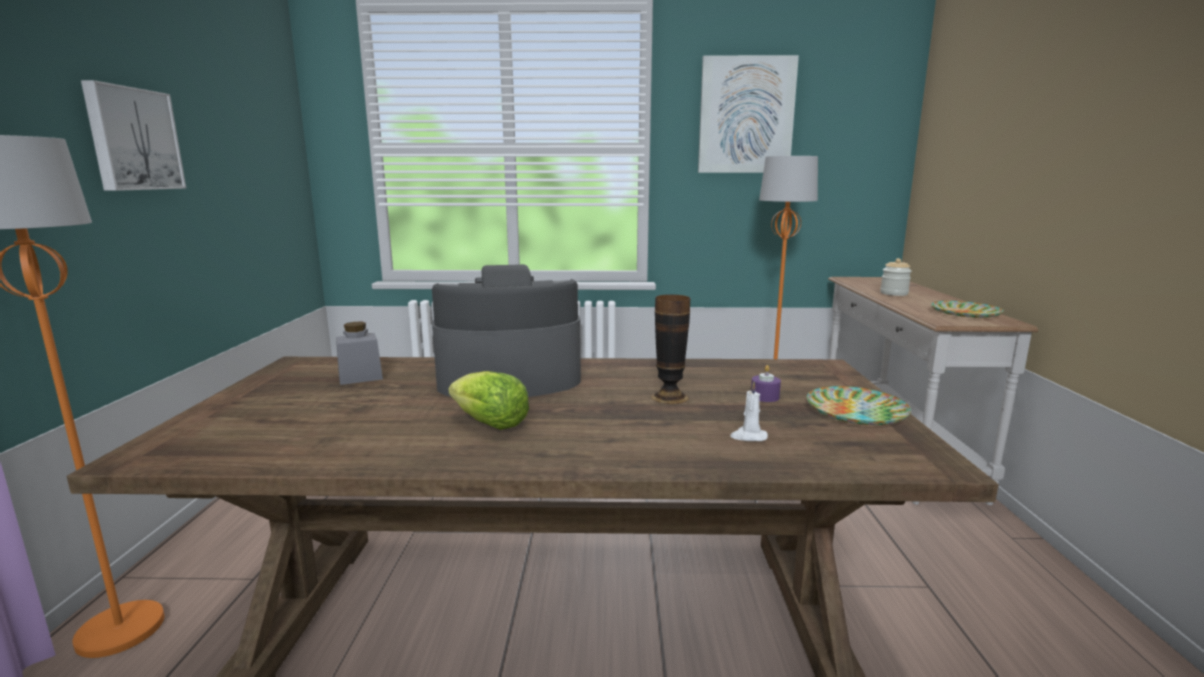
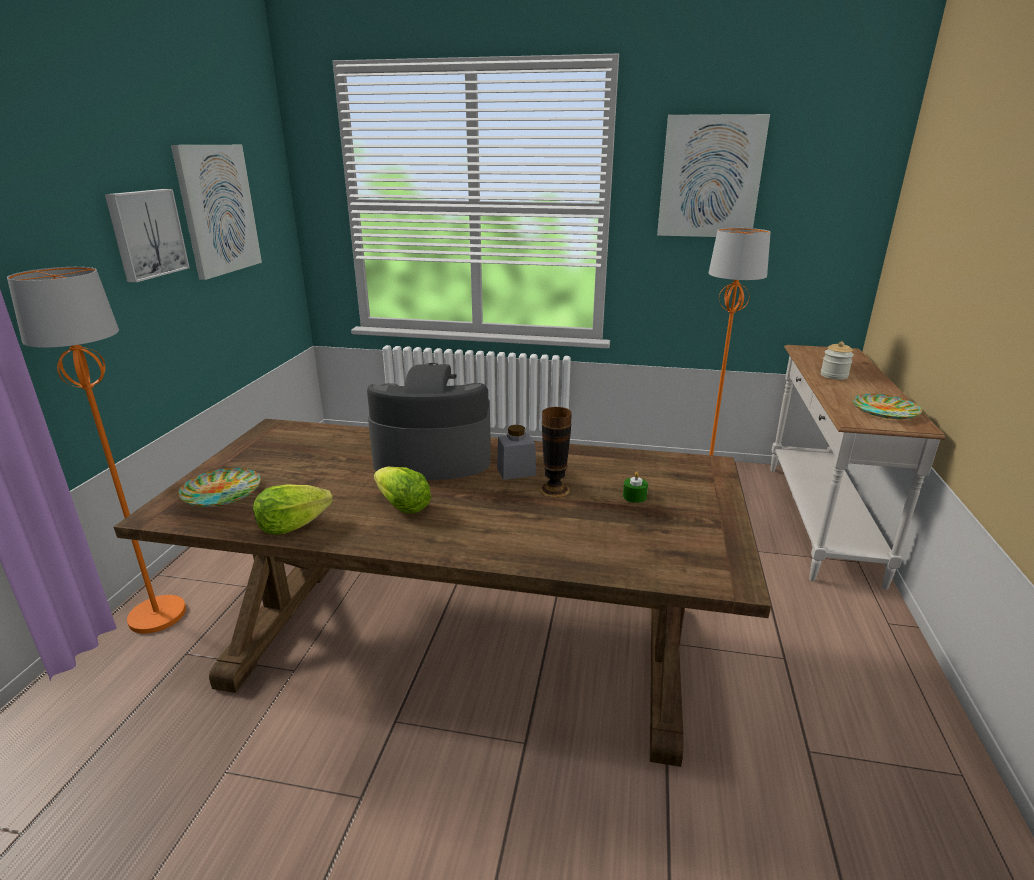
camera: 10 degrees right, 10 degrees up
grey jar [336,322,383,385] -> grey jar moved to [497,425,536,480]
white candle [730,381,768,441] -> none
purple candle [751,365,781,402] -> green candle [623,472,648,503]
plate [807,386,911,425] -> plate moved to [178,468,261,507]
none -> picture [171,145,262,280]
none -> lettuce [253,484,333,535]

